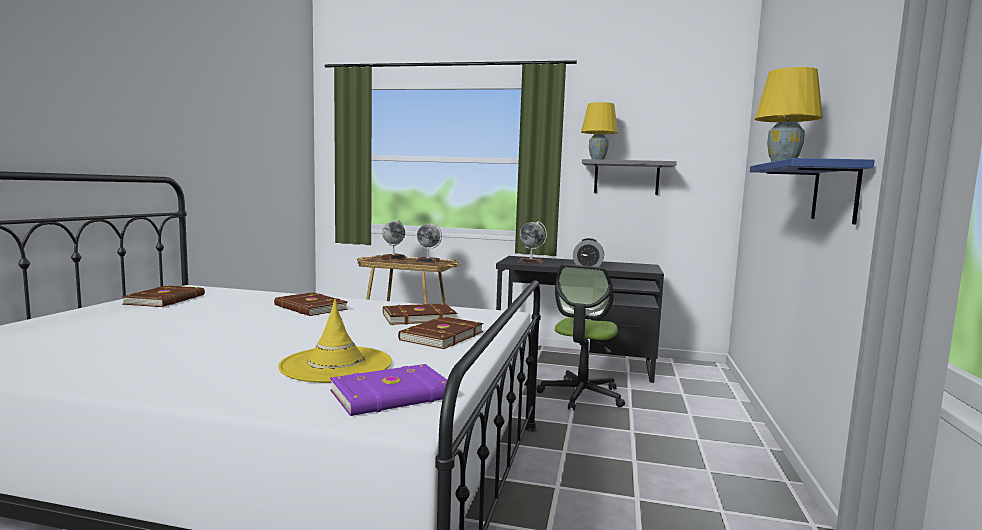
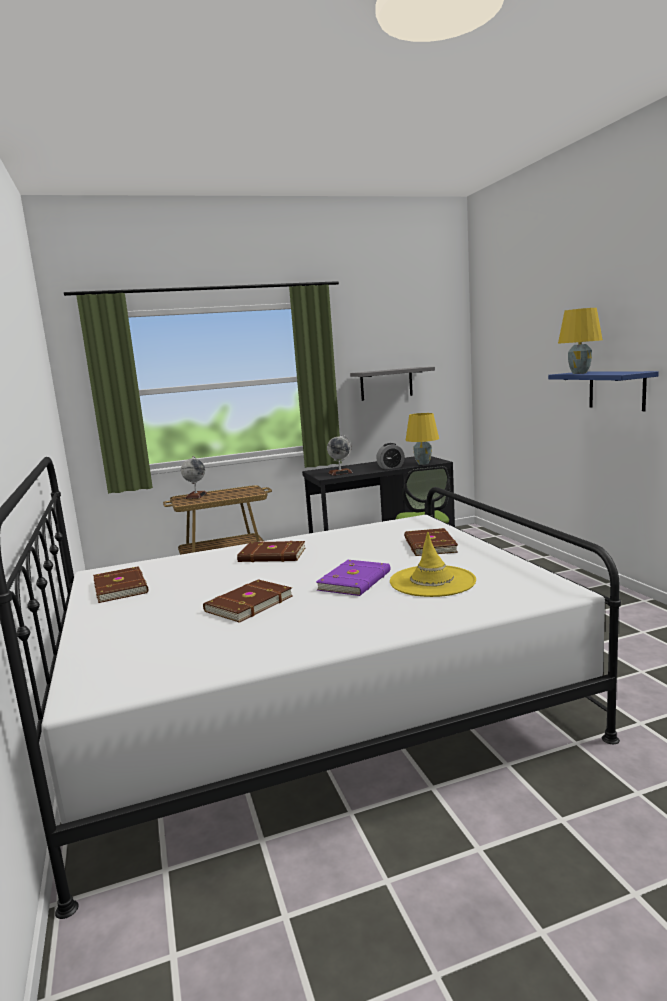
camera: 30 degrees left, 5 degrees up
purple book [330,364,447,416] -> purple book moved to [316,560,390,596]
brown book [383,303,457,325] -> brown book moved to [203,579,293,623]
globe [416,223,442,263] -> none
yellow table lamp [581,102,618,160] -> yellow table lamp moved to [406,413,439,465]

